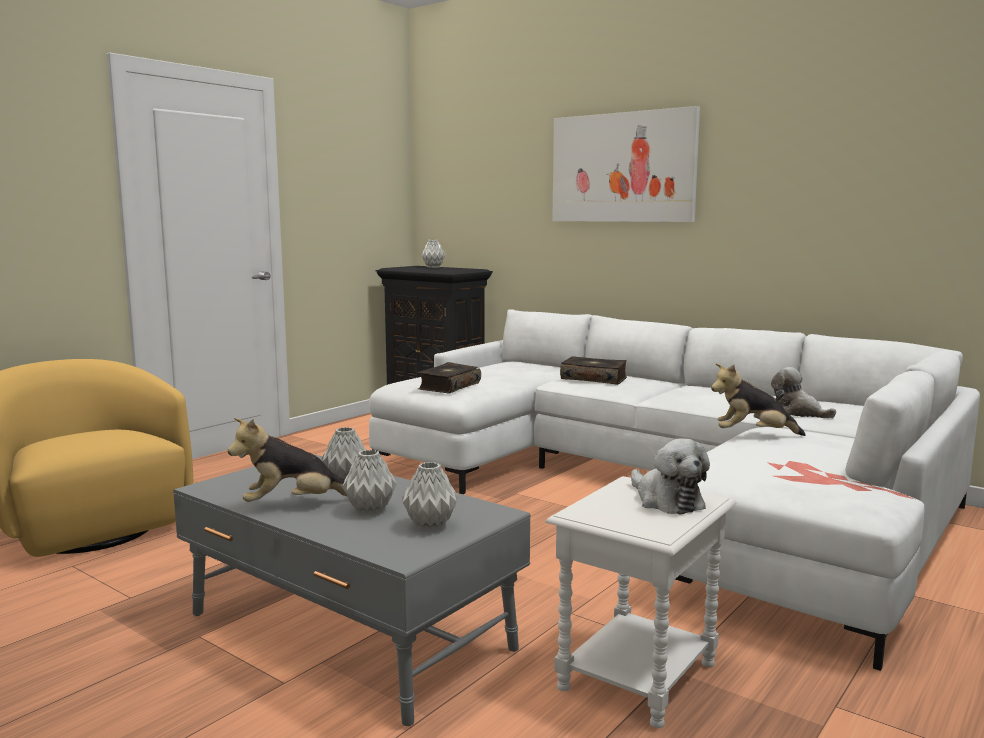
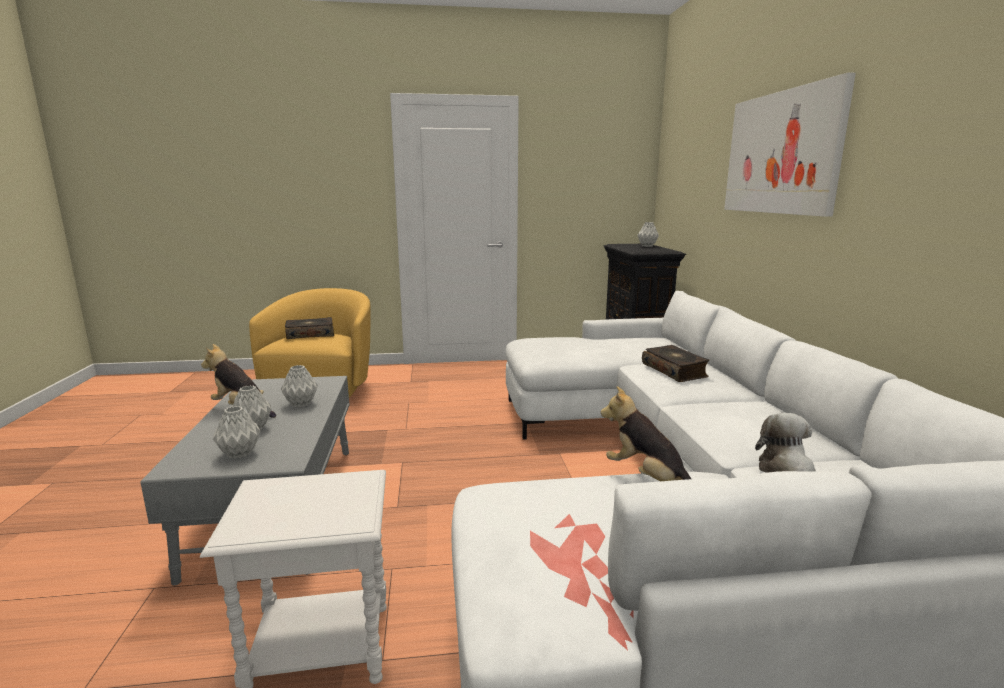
camera: 45 degrees right, 5 degrees up
book [418,362,481,394] -> book moved to [285,317,334,339]
plush toy [631,438,710,515] -> none

